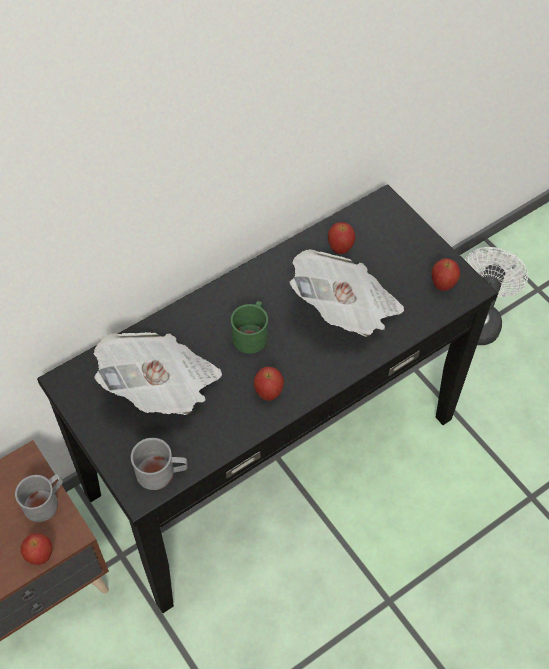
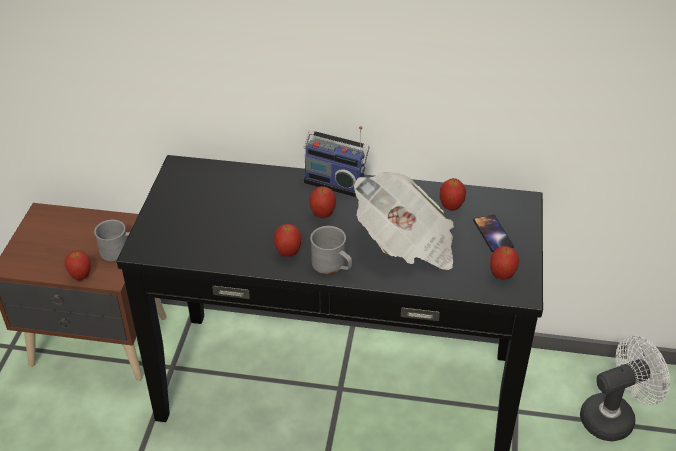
camera: 45 degrees right, 15 degrees down
newspaper [94,332,222,415] -> none
grey mug [131,438,188,490] -> grey mug moved to [310,226,352,275]
green mug [231,301,268,354] -> apple [309,186,336,218]
none -> radio [303,126,370,197]
none -> phone [473,215,514,252]

